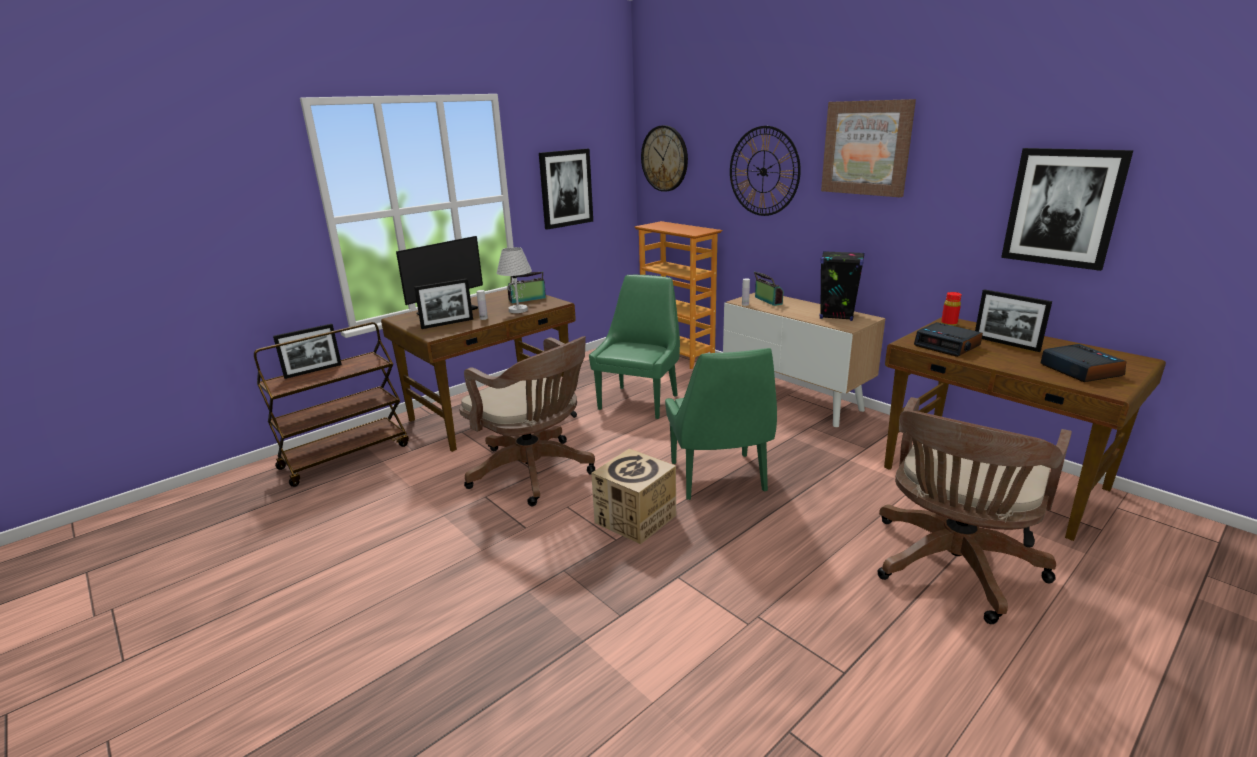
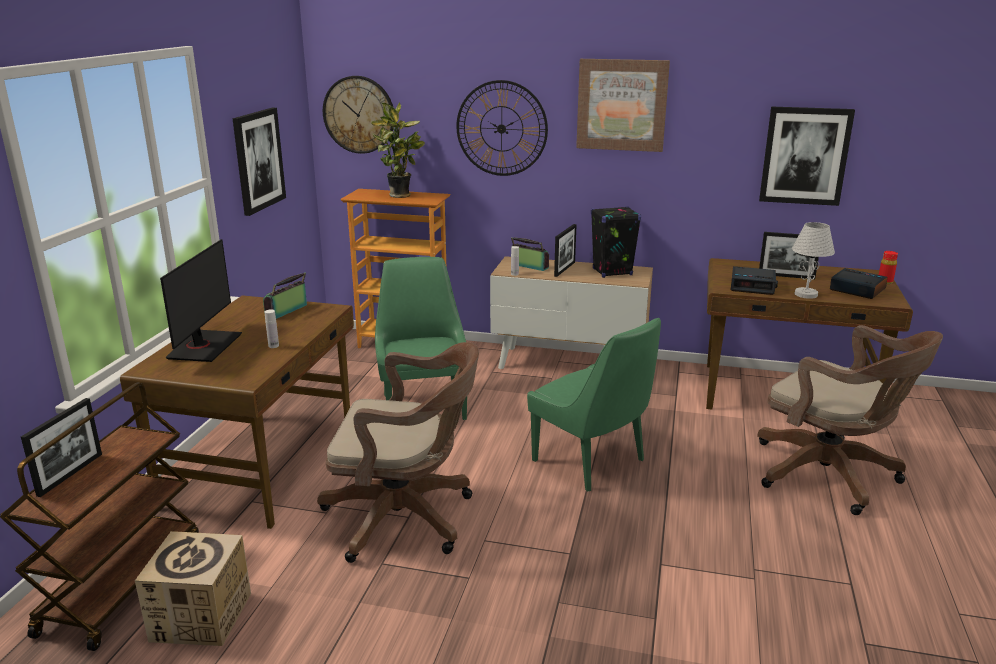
camera: 35 degrees left, 0 degrees up
picture frame [414,279,473,329] -> picture frame moved to [554,224,577,277]
white table lamp [497,247,532,313] -> white table lamp moved to [792,222,835,299]
cardboard box [591,449,676,544] -> cardboard box moved to [135,531,251,646]
brown office chair [878,397,1072,624] -> brown office chair turned 45 degrees counterclockwise [757,325,943,515]
red bottle [941,292,961,326] -> red bottle moved to [879,251,898,284]
none -> potted plant [371,102,425,198]

